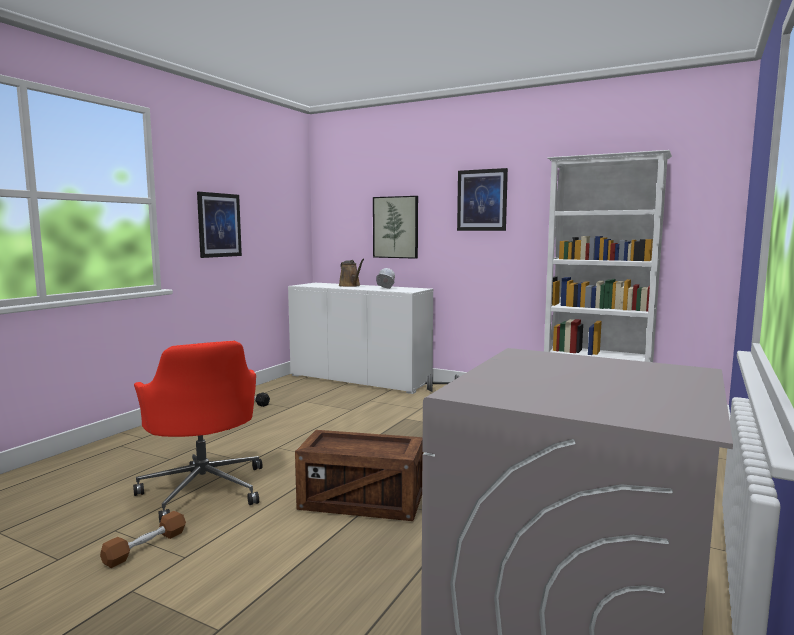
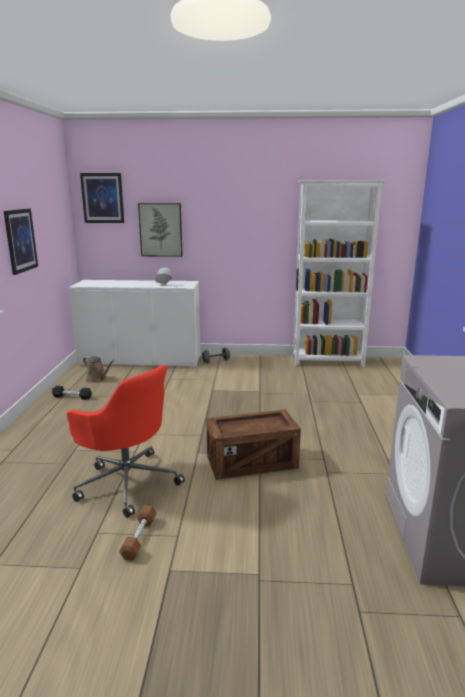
camera: 25 degrees left, 10 degrees up
brown watering can [339,259,364,287] -> brown watering can moved to [83,356,115,383]
picture [457,168,508,231] -> picture moved to [80,173,124,223]

